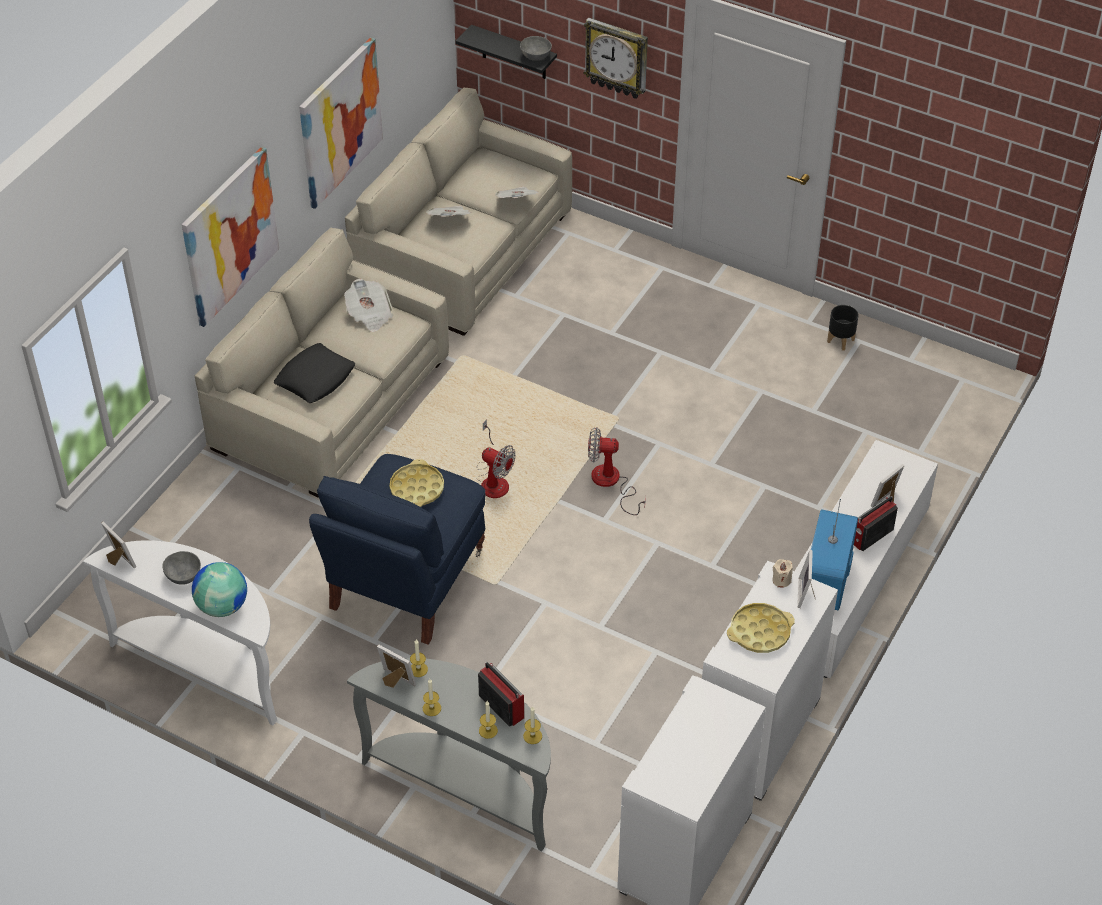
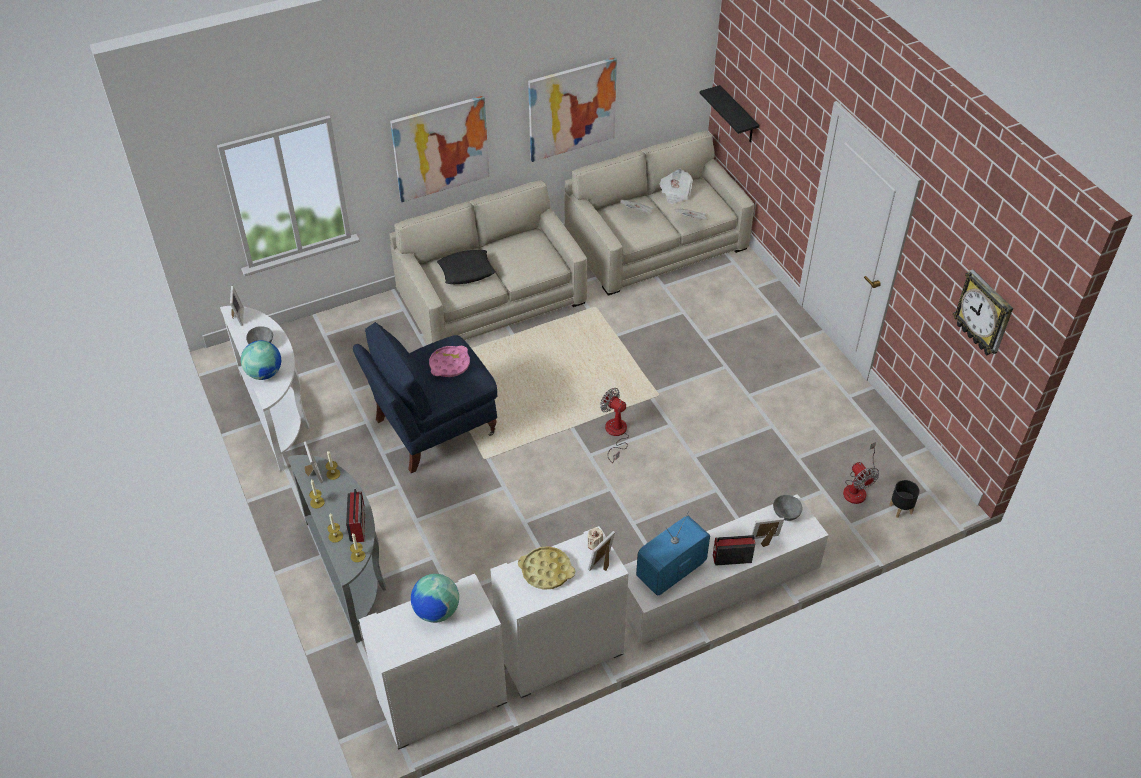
camera: 35 degrees right, 0 degrees up
newspaper [344,279,393,332] -> newspaper moved to [659,168,693,204]
yellow tray [390,459,444,507] -> pink tray [429,346,470,377]
fan [477,419,515,498] -> fan moved to [843,442,879,504]
grey bowl [520,36,552,61] -> grey bowl moved to [773,495,802,521]
wall clock [584,18,648,99] -> wall clock moved to [953,269,1013,355]
black planter [827,305,859,351] -> black planter moved to [889,480,919,518]
none -> globe [411,574,459,623]

